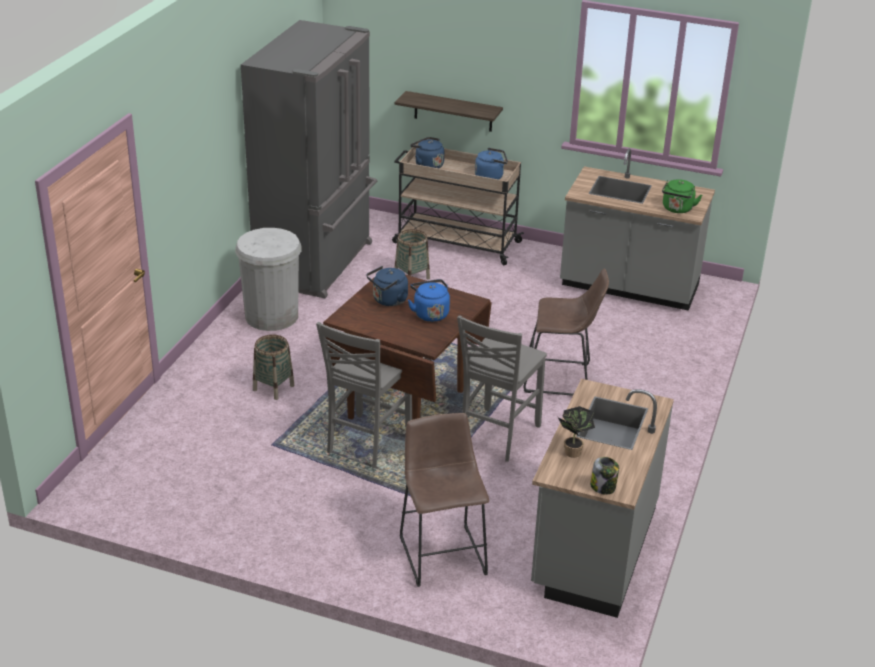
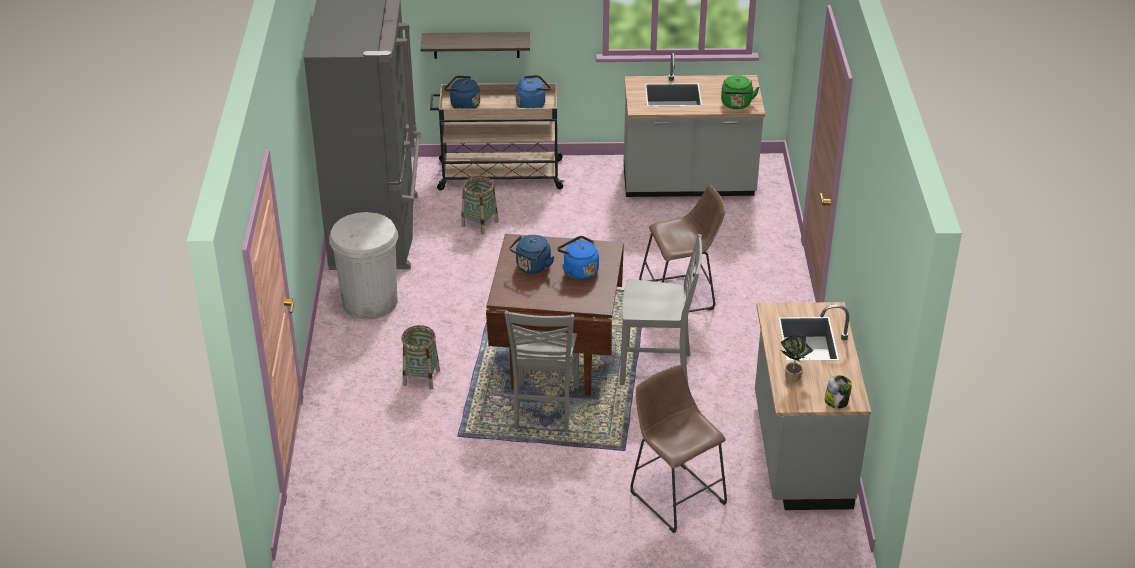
camera: 20 degrees left, 5 degrees up
grey chair [457,315,547,462] -> grey chair turned 90 degrees counterclockwise [620,234,702,385]

